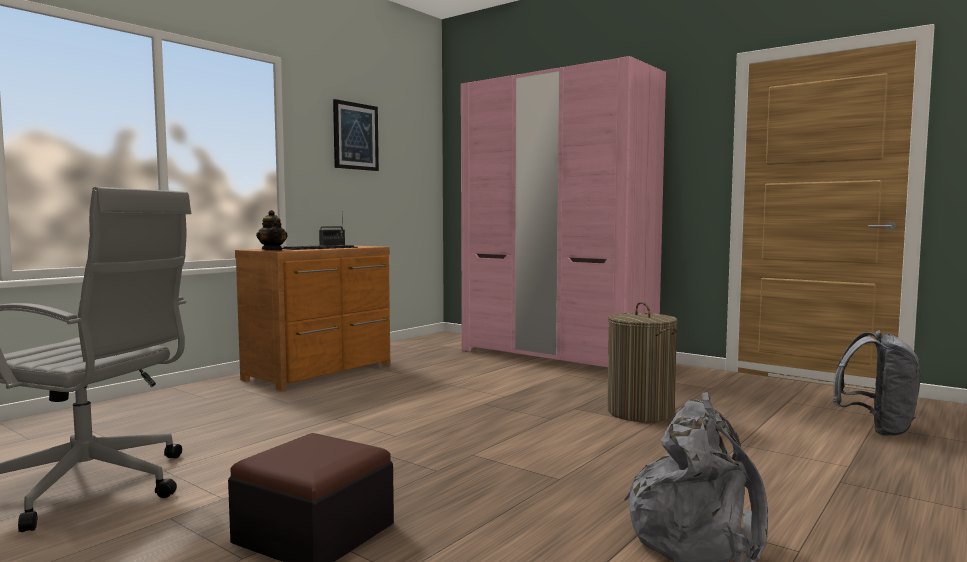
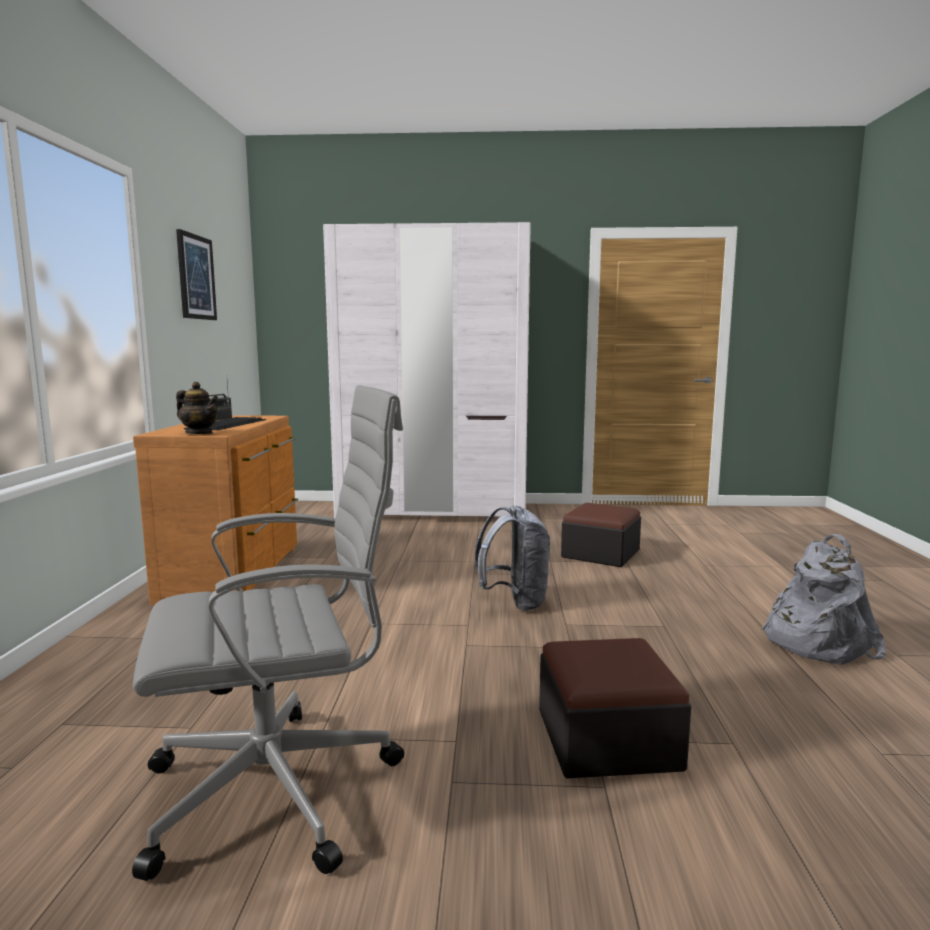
camera: 35 degrees left, 5 degrees up
pink wardrobe [461,56,666,367] -> white wardrobe [323,222,531,518]
laundry basket [607,302,678,422] -> ottoman [561,503,641,567]
grey backpack [833,330,920,436] -> grey backpack moved to [475,505,550,611]

